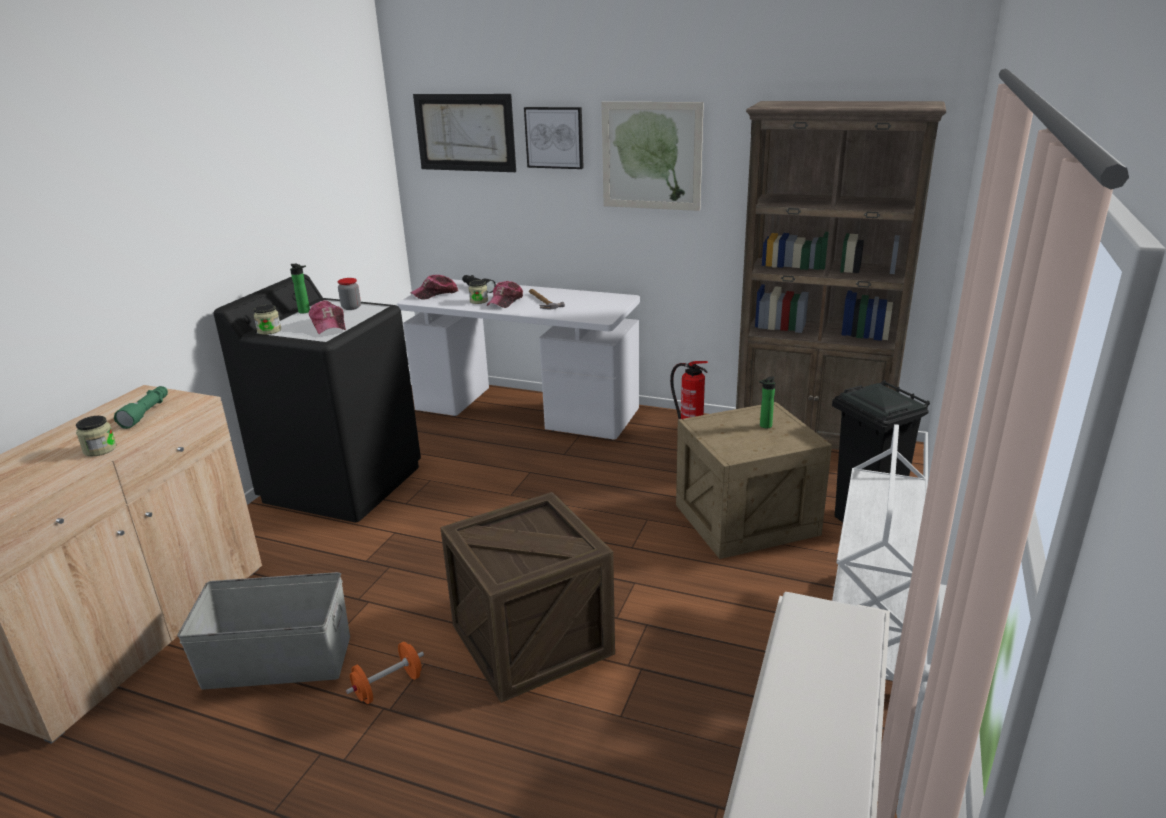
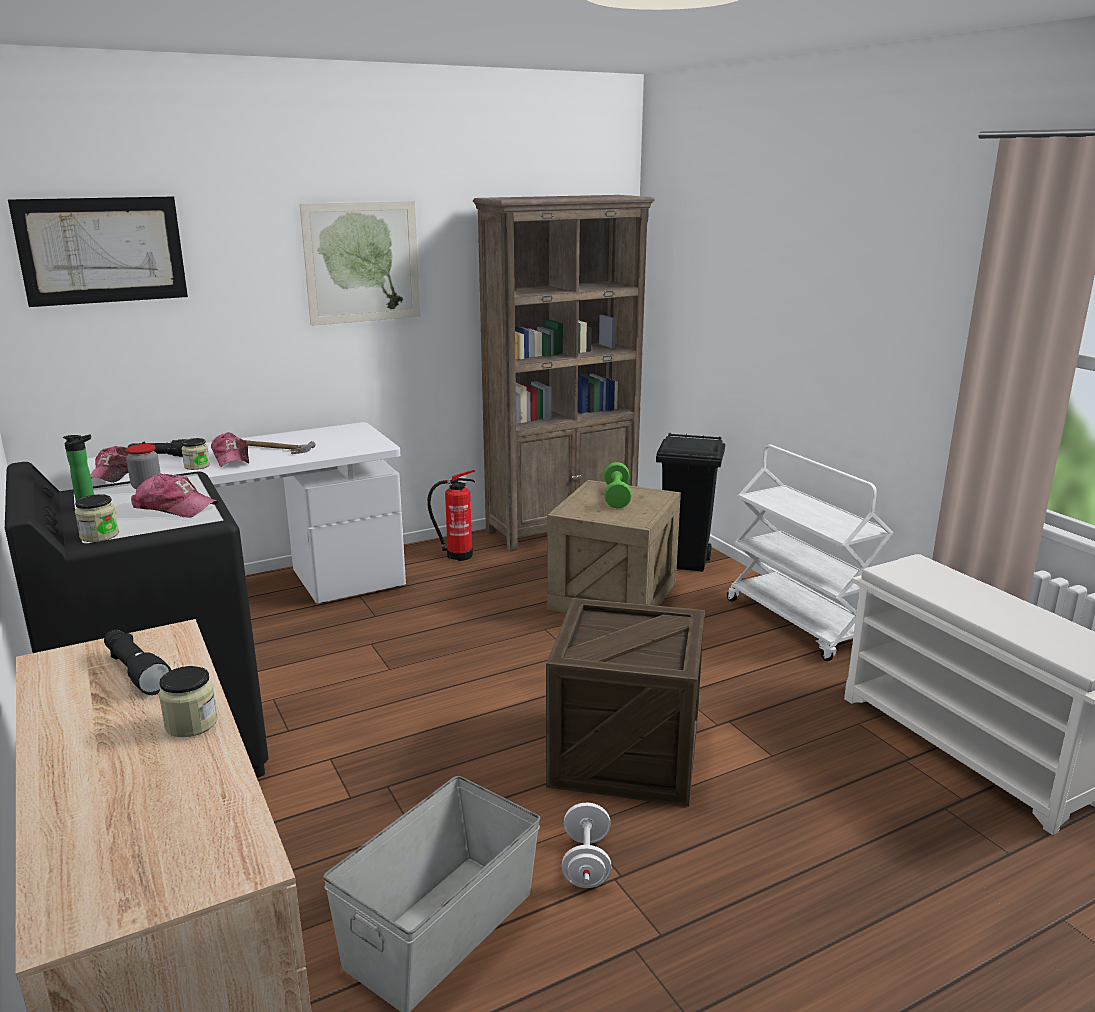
camera: 50 degrees left, 5 degrees down
green flashlight [114,386,168,429] -> black flashlight [104,630,171,695]
orange dumbbell [346,642,424,704] -> white dumbbell [562,803,611,888]
picture [524,107,584,169] -> none
bottle [759,377,776,428] -> green dumbbell [604,462,632,509]

